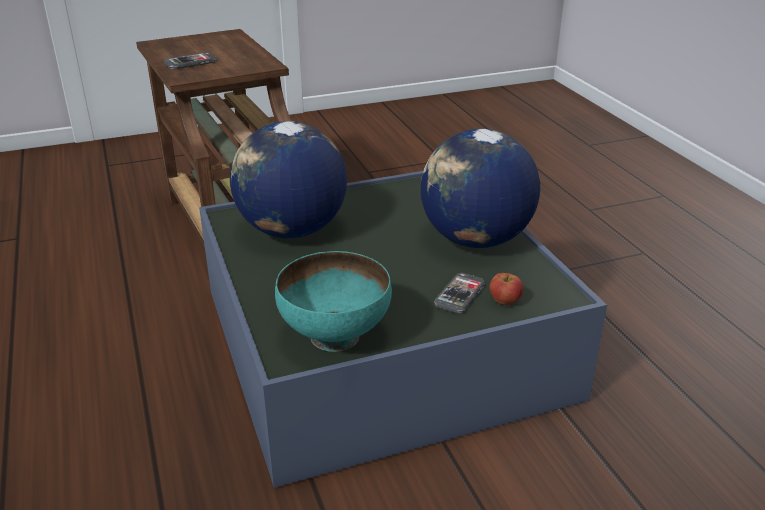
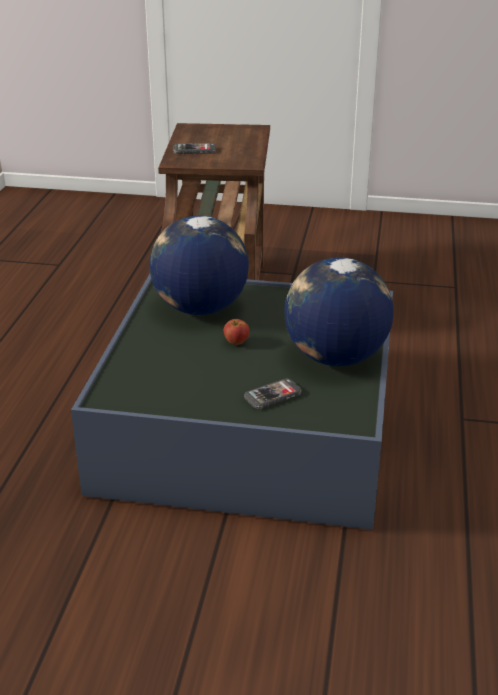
camera: 30 degrees right, 0 degrees up
turquoise bowl [275,251,392,352] -> none
apple [490,273,523,305] -> apple moved to [224,319,249,345]

